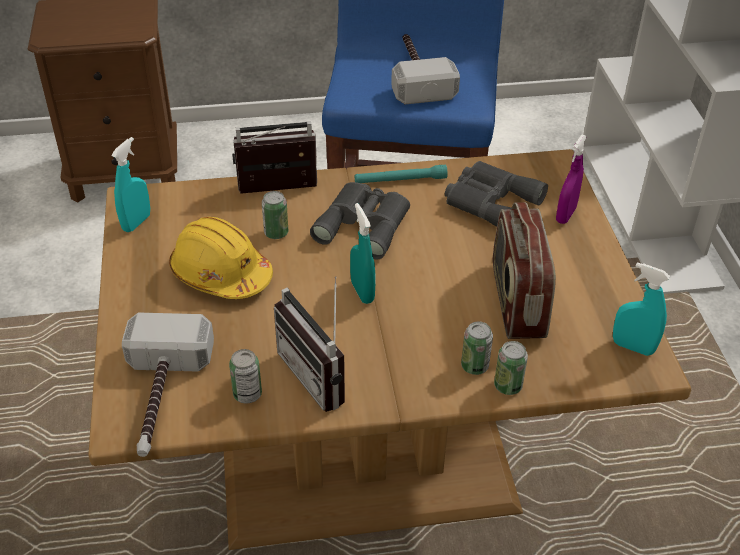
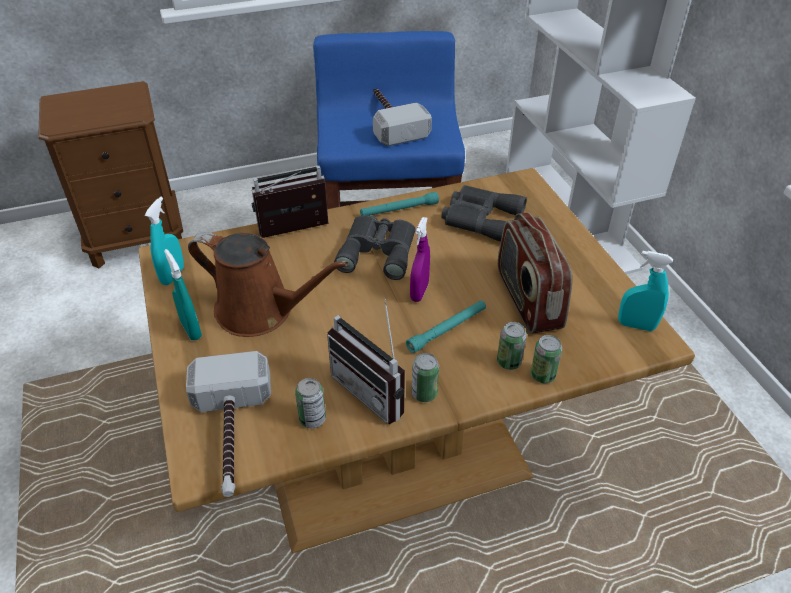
camera: 10 degrees left, 0 degrees up
yellow hard hat [169,217,273,299] -> brown watering can [188,232,348,337]
can [262,191,288,239] -> can moved to [412,353,439,402]
turquoise spray bottle [350,203,375,304] -> turquoise spray bottle moved to [164,249,202,340]
purple spray bottle [556,135,587,224] -> purple spray bottle moved to [410,217,430,302]
none -> turquoise flashlight [406,300,486,353]

